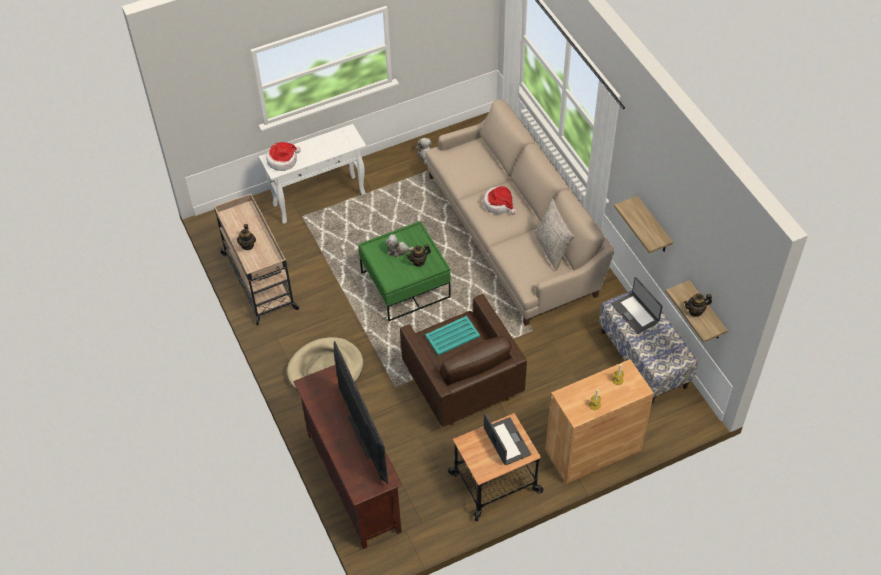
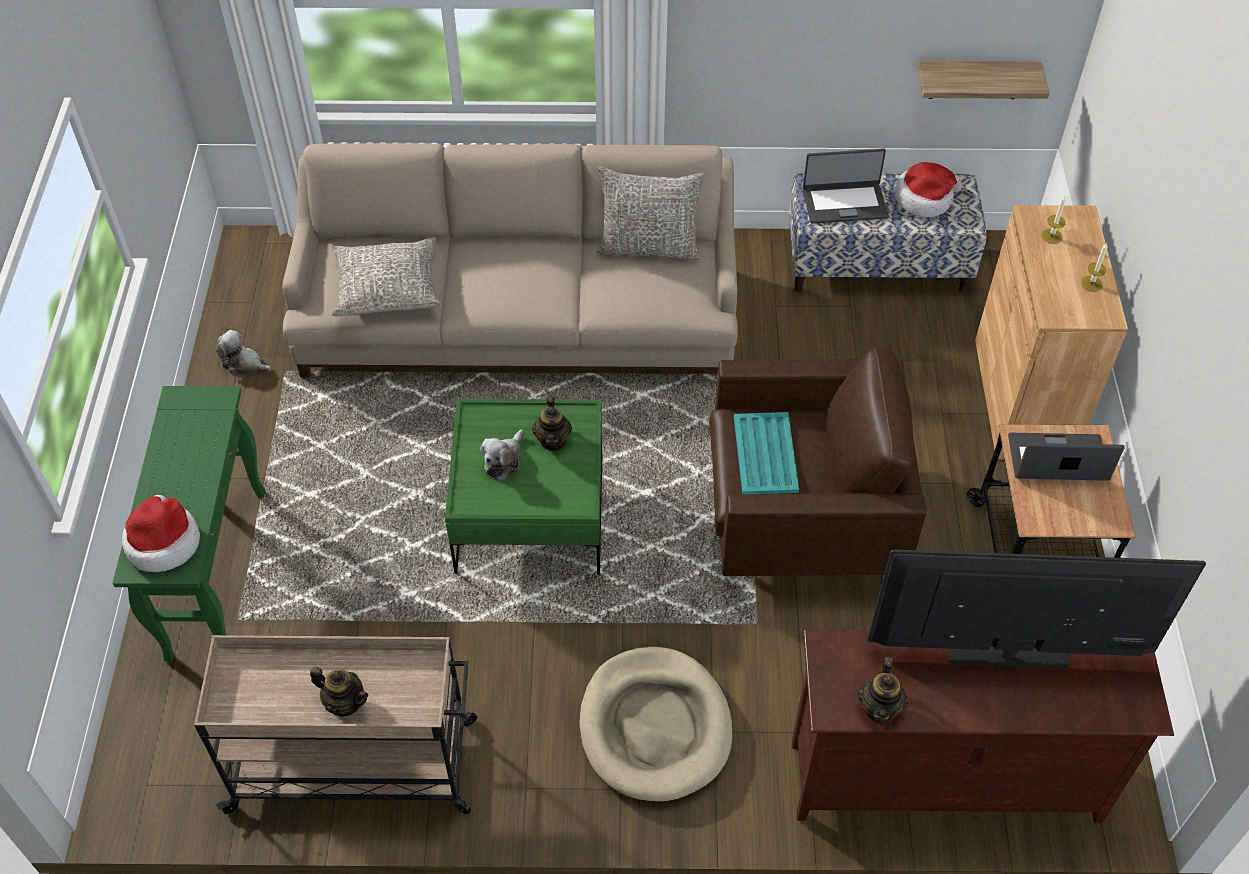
camera: 65 degrees left, 0 degrees up
white console table [259,124,366,224] -> green console table [113,386,266,661]
hat [483,186,517,215] -> hat moved to [894,162,963,217]
shelf [614,196,673,253] -> none
teapot [684,293,712,317] -> teapot moved to [858,657,908,723]
none -> grey pillow [331,238,441,316]

